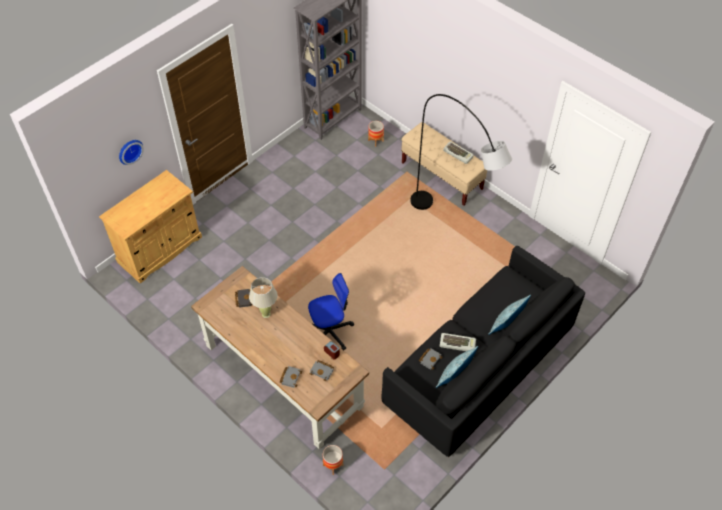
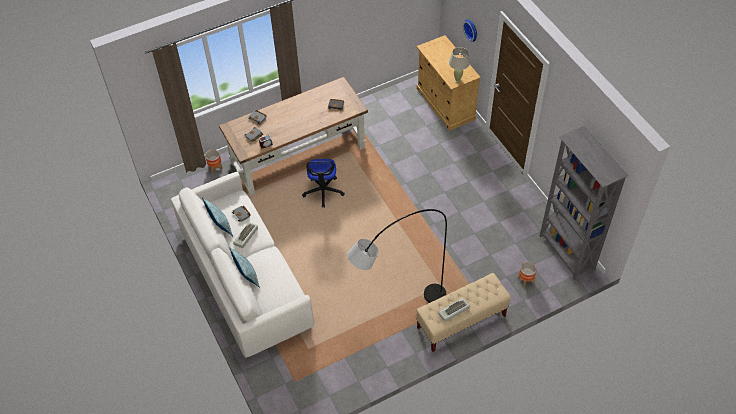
camera: 110 degrees right, 0 degrees up
beige table lamp [249,277,278,318] -> beige table lamp moved to [449,47,470,82]
black sofa [382,246,585,457] -> white sofa [171,172,314,358]

